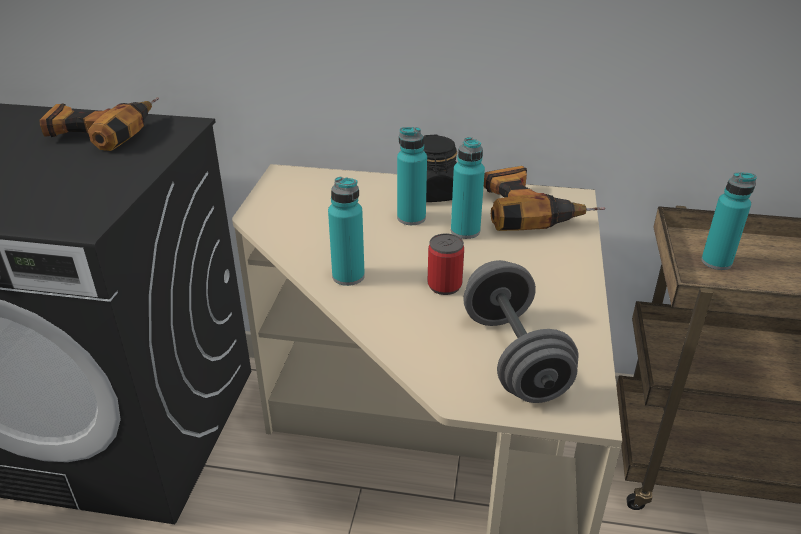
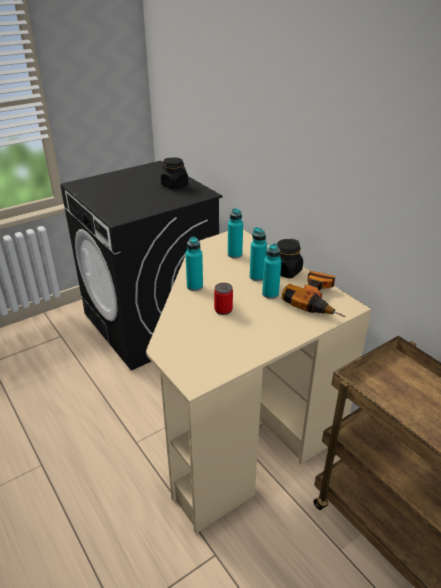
camera: 45 degrees right, 0 degrees up
power drill [39,97,159,151] -> black jar [161,158,188,189]
grey dumbbell [463,260,579,403] -> none
turquoise bottle [701,172,757,270] -> turquoise bottle moved to [228,208,243,258]

